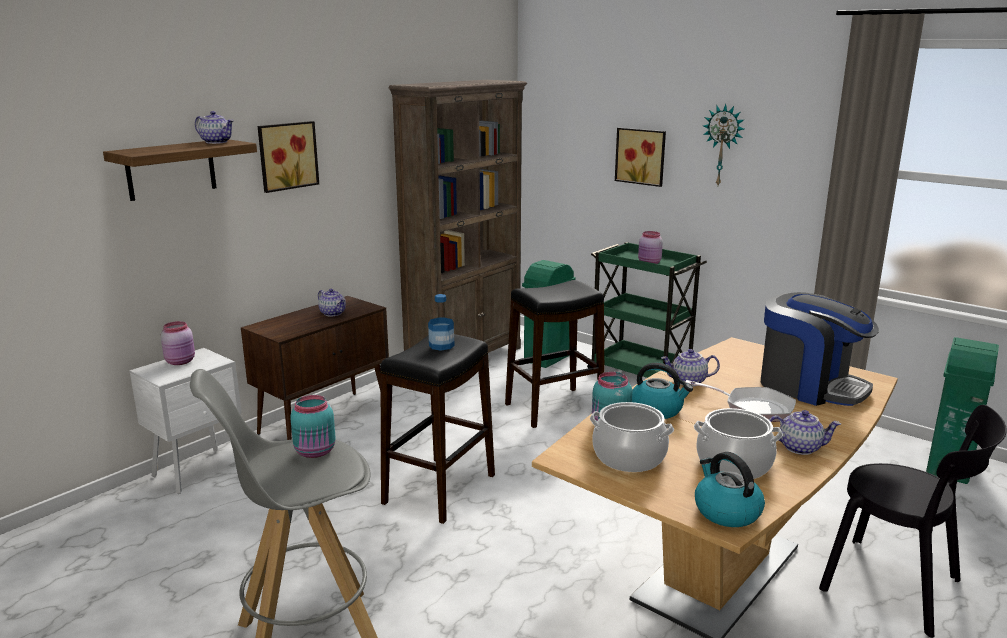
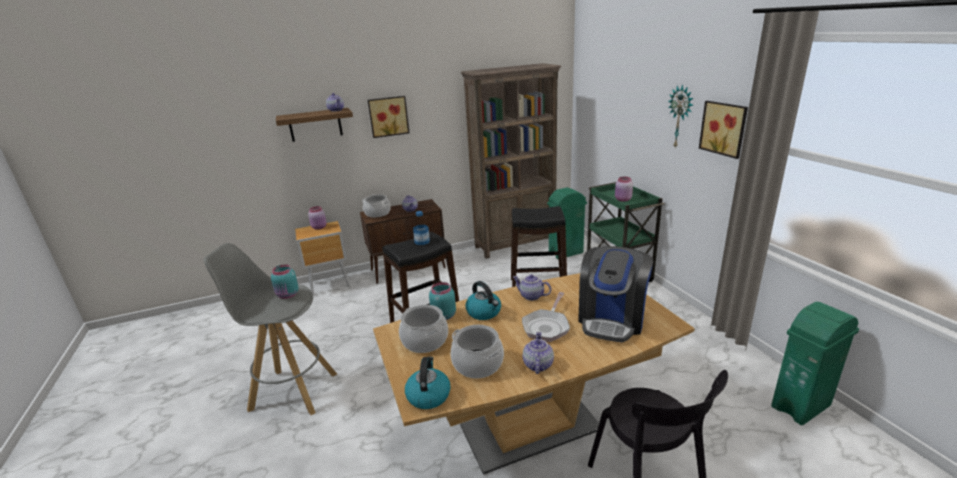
camera: 30 degrees right, 5 degrees up
white nightstand [129,348,242,494] -> brown nightstand [295,221,350,295]
picture [615,128,666,187] -> picture moved to [699,101,748,159]
frying pan [685,380,796,422] -> frying pan turned 60 degrees clockwise [522,292,570,342]
coffee machine [761,292,878,406] -> coffee machine turned 45 degrees clockwise [578,246,653,343]
teapot [769,410,841,455] -> teapot turned 120 degrees counterclockwise [523,332,554,374]
none -> cooking pot [362,194,391,217]

